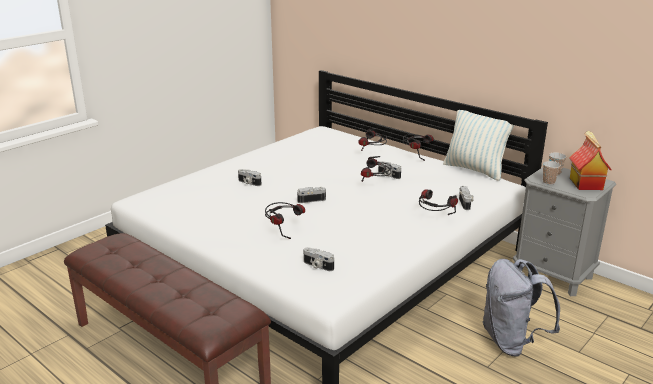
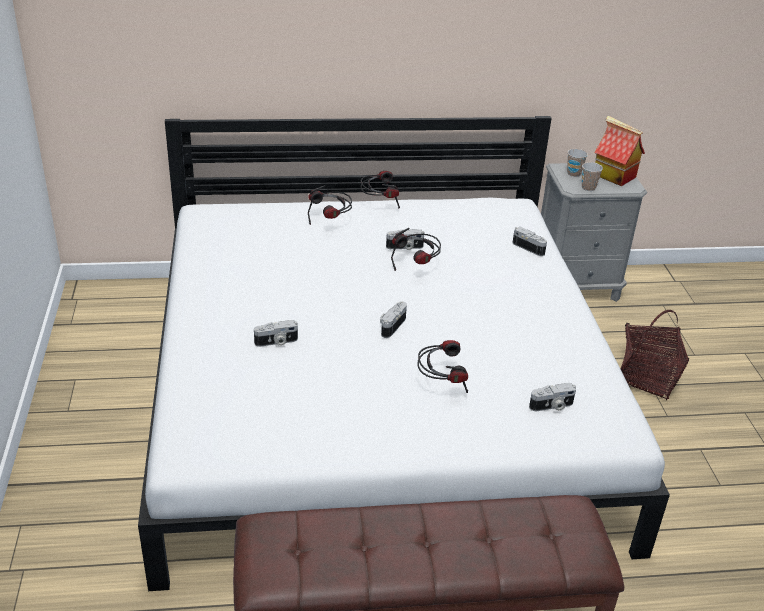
camera: 50 degrees left, 10 degrees up
headphones [419,189,458,215] -> none
pillow [443,110,514,181] -> none
grey backpack [483,259,560,357] -> basket [620,310,689,400]

